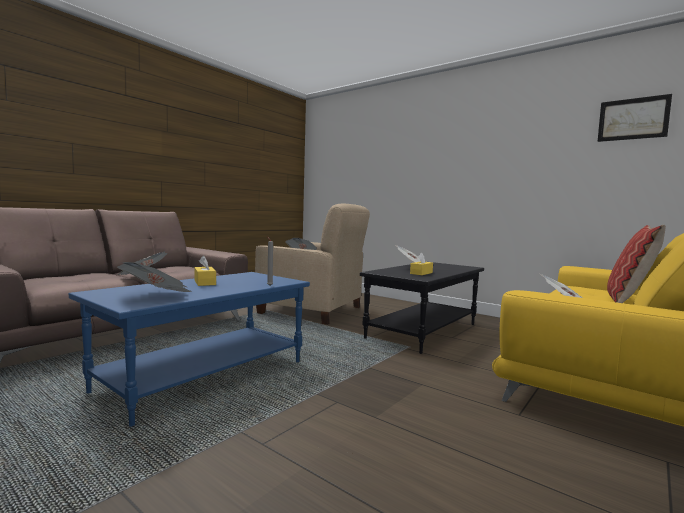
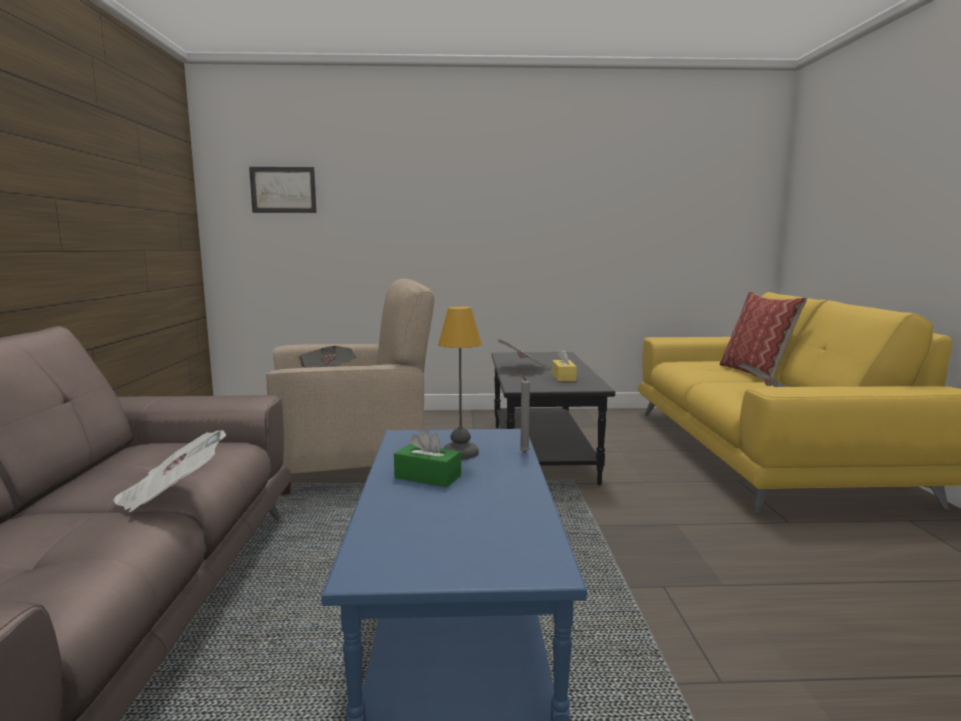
camera: 40 degrees left, 5 degrees up
newspaper [117,262,191,292] -> none
yellow tissue box [194,255,216,286] -> green tissue box [394,428,461,487]
picture [597,94,672,142] -> picture moved to [249,167,317,213]
none -> table lamp [438,307,482,459]

